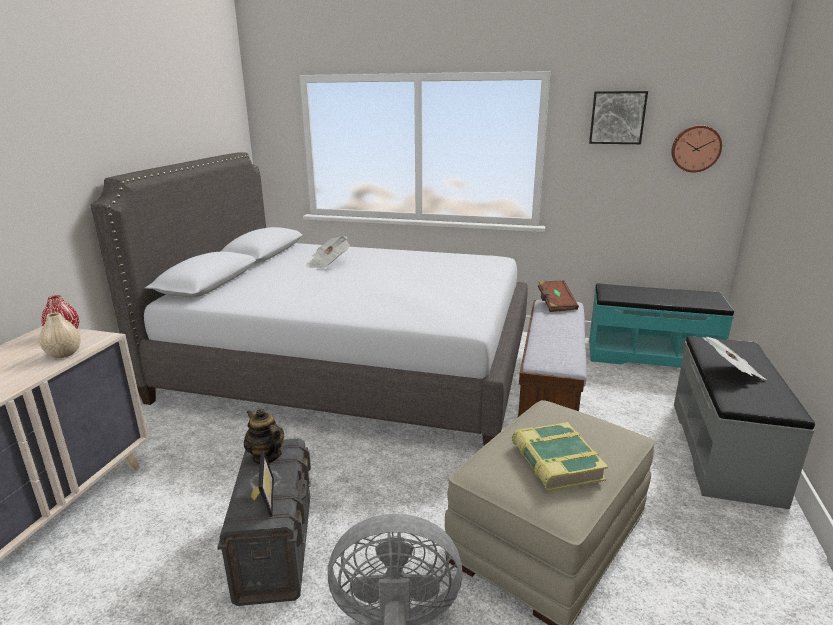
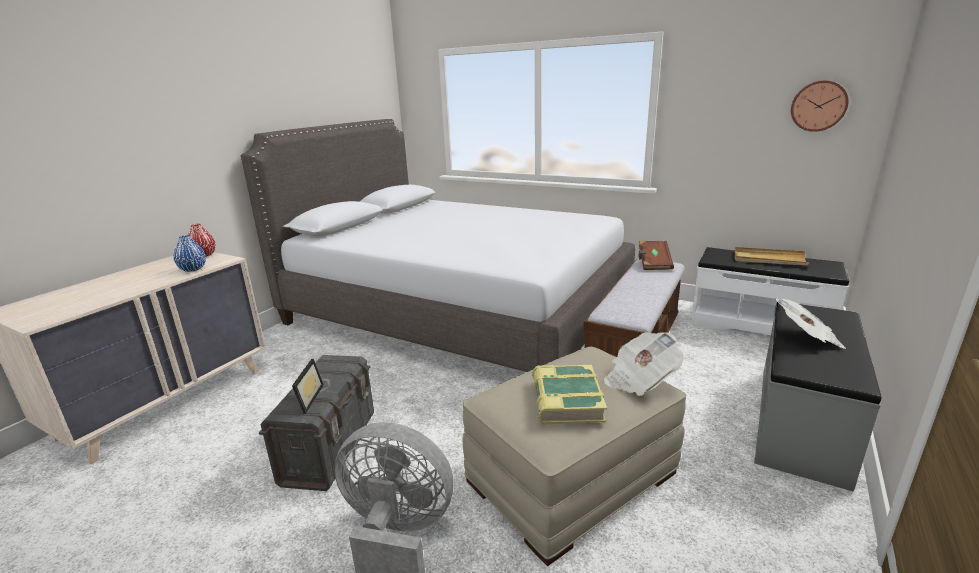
camera: 15 degrees right, 0 degrees up
beige vase [40,313,81,358] -> blue vase [174,235,206,272]
teapot [244,409,284,465] -> none
newspaper [306,236,350,268] -> newspaper moved to [604,332,684,396]
picture [589,91,648,144] -> none
turquoise bench [589,283,734,368] -> white bench [691,247,849,335]
none -> beige tray [735,247,810,266]

